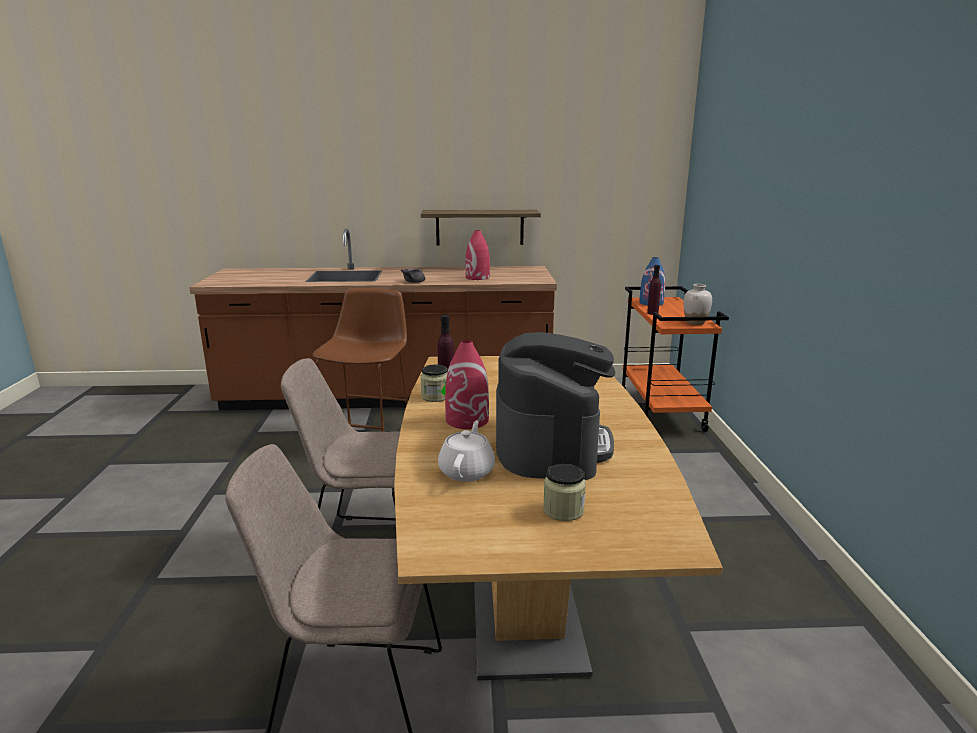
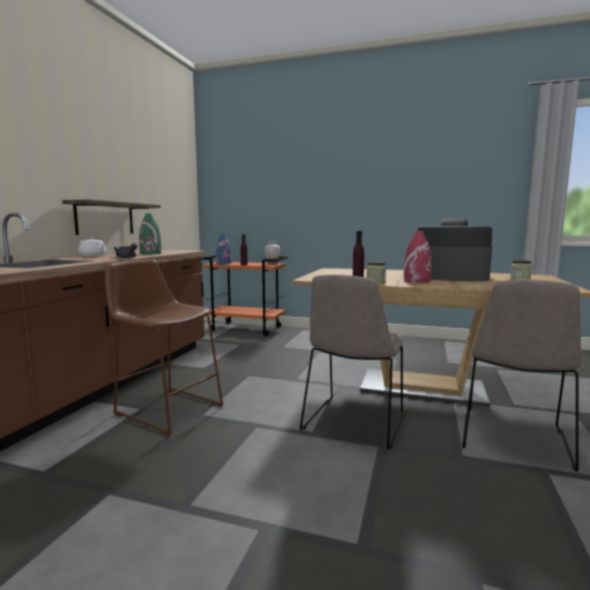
camera: 70 degrees left, 10 degrees down
white teapot [438,420,495,482] -> white teapot moved to [79,236,106,256]
red vase [465,230,490,280] -> green vase [139,213,162,254]

